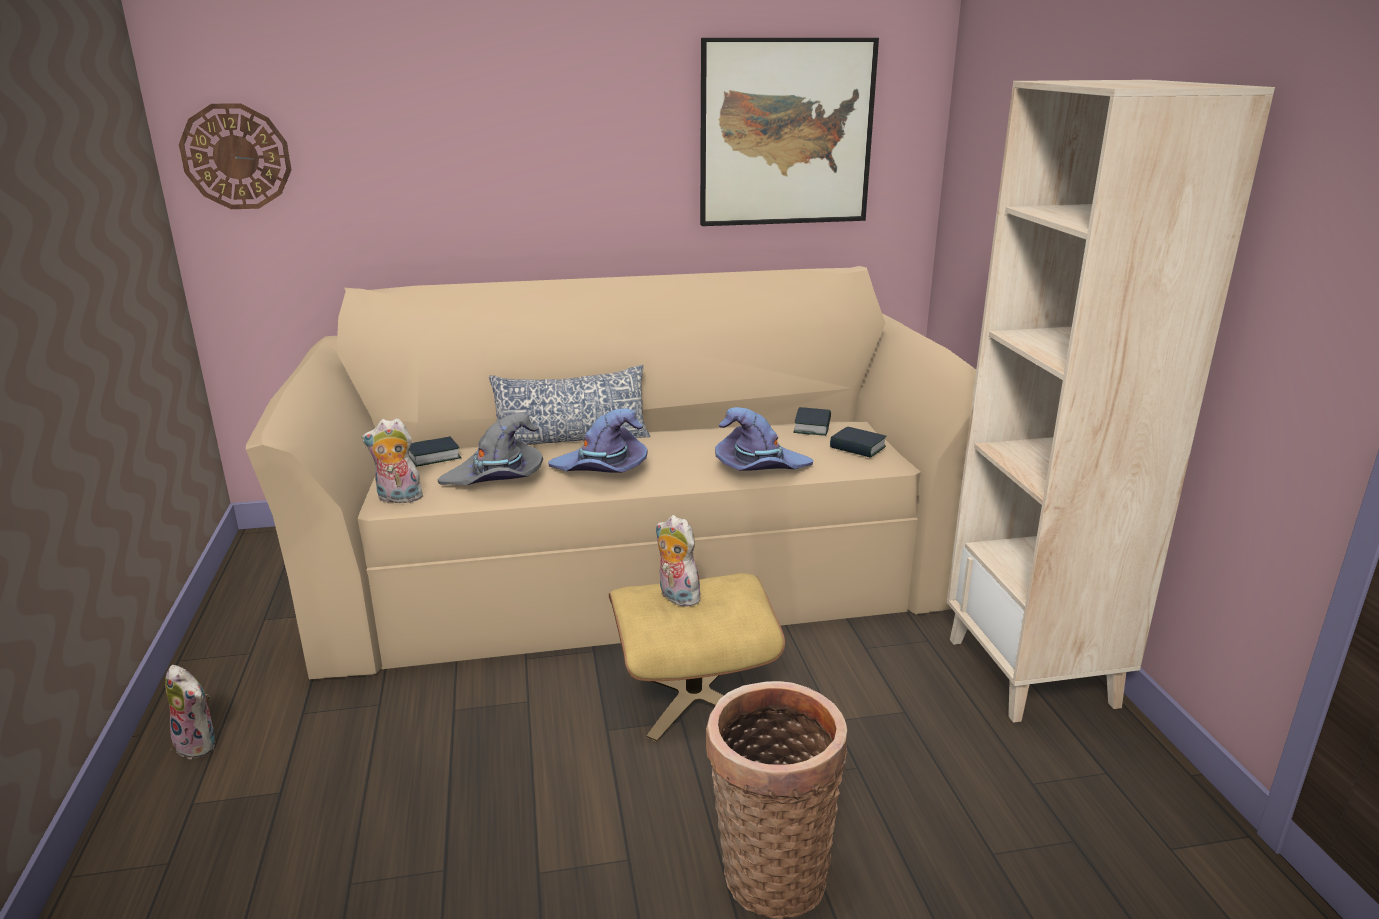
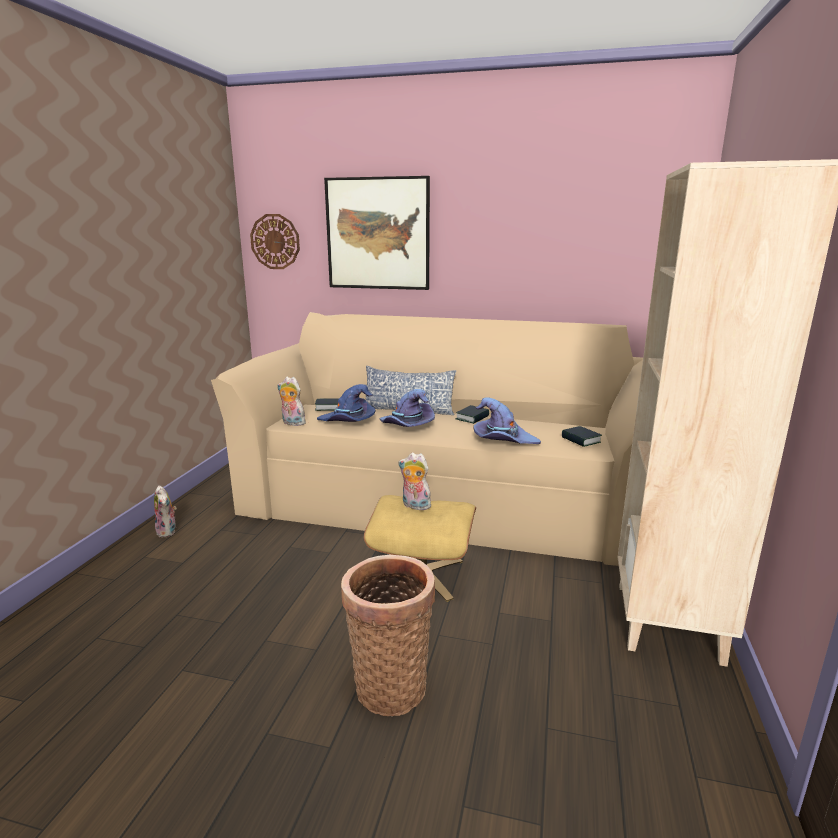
camera: 25 degrees right, 5 degrees down
grey hat [438,413,543,485] -> blue hat [317,384,376,422]
plush toy [655,515,702,606] -> plush toy turned 45 degrees counterclockwise [398,452,431,510]
picture [700,38,879,226] -> picture moved to [324,176,430,290]
book [793,407,831,436] -> book moved to [455,405,489,424]

